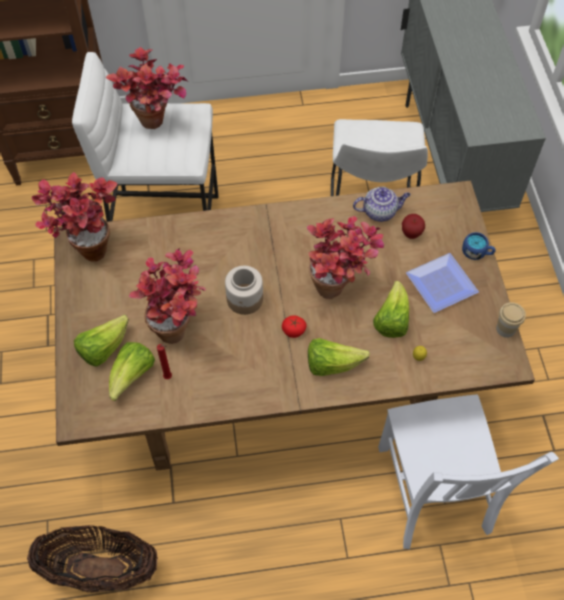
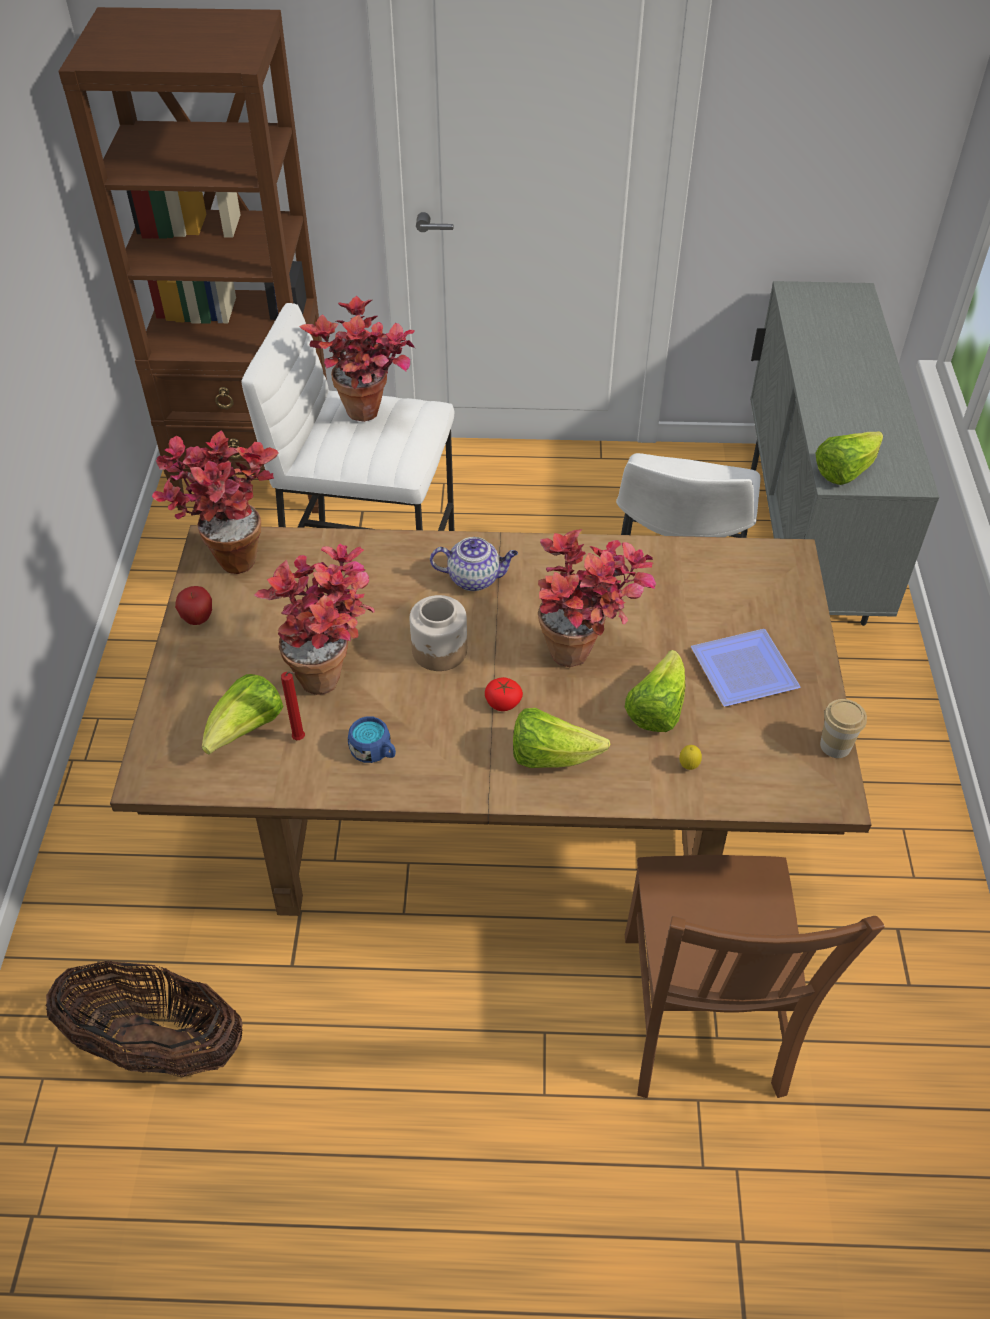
camera: 10 degrees right, 10 degrees down
lettuce [74,315,129,367] -> lettuce moved to [815,431,883,485]
teapot [353,187,411,222] -> teapot moved to [430,537,518,591]
white chair [378,394,559,549] -> brown chair [625,855,885,1098]
apple [402,214,425,239] -> apple moved to [175,586,212,625]
blue mug [462,232,496,260] -> blue mug moved to [348,716,396,763]

